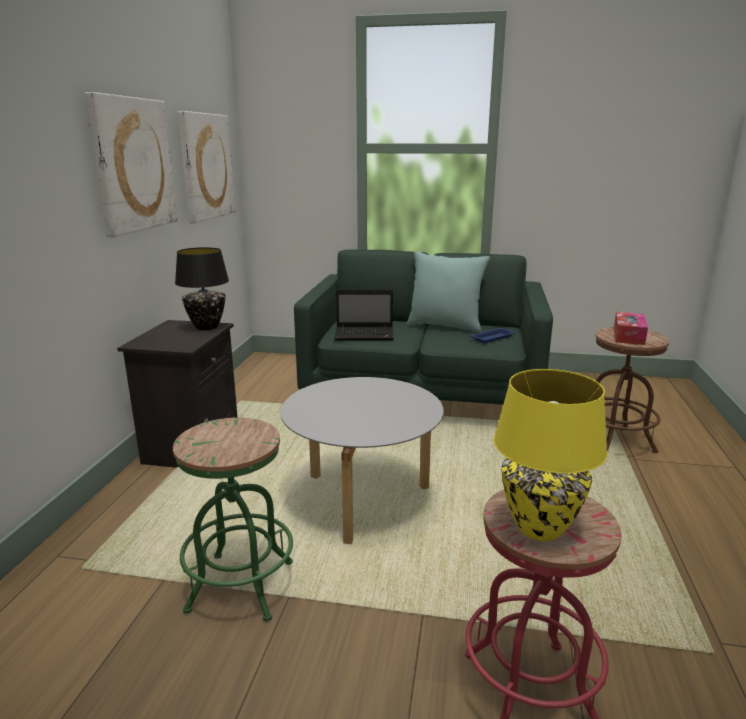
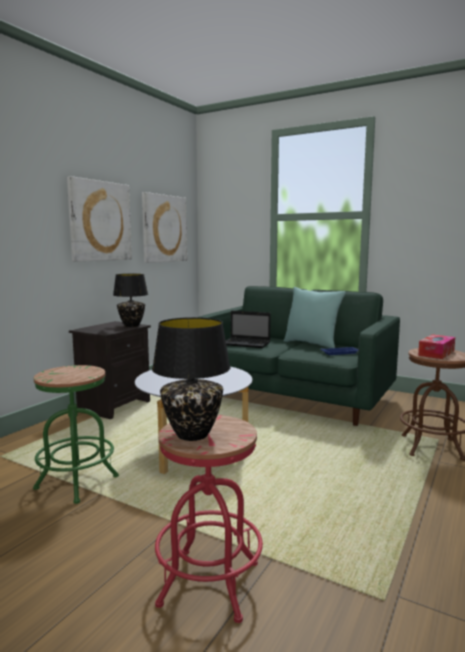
camera: 20 degrees right, 10 degrees down
yellow table lamp [493,369,608,541] -> black table lamp [152,317,231,441]

